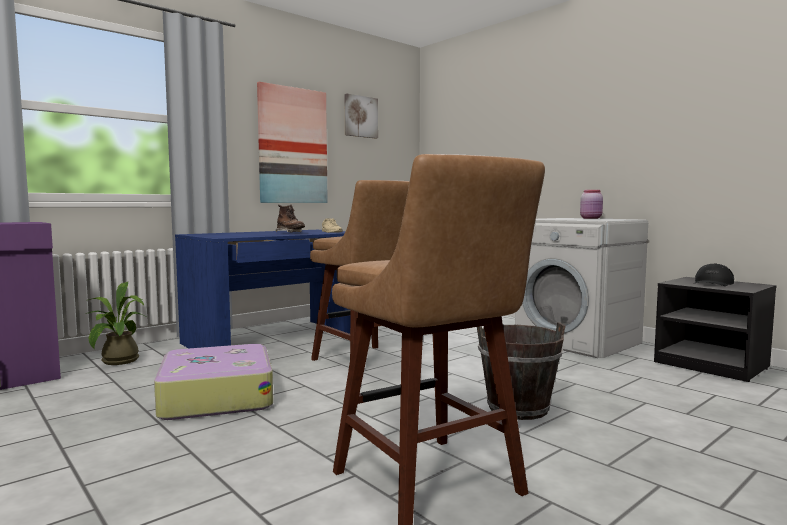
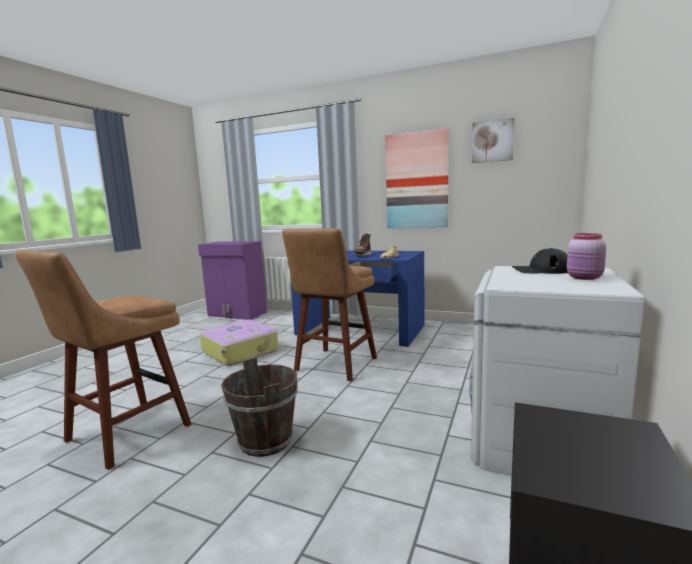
camera: 65 degrees right, 5 degrees up
potted plant [85,282,144,365] -> none
black cap [695,263,734,286] -> black cap moved to [512,248,568,274]

